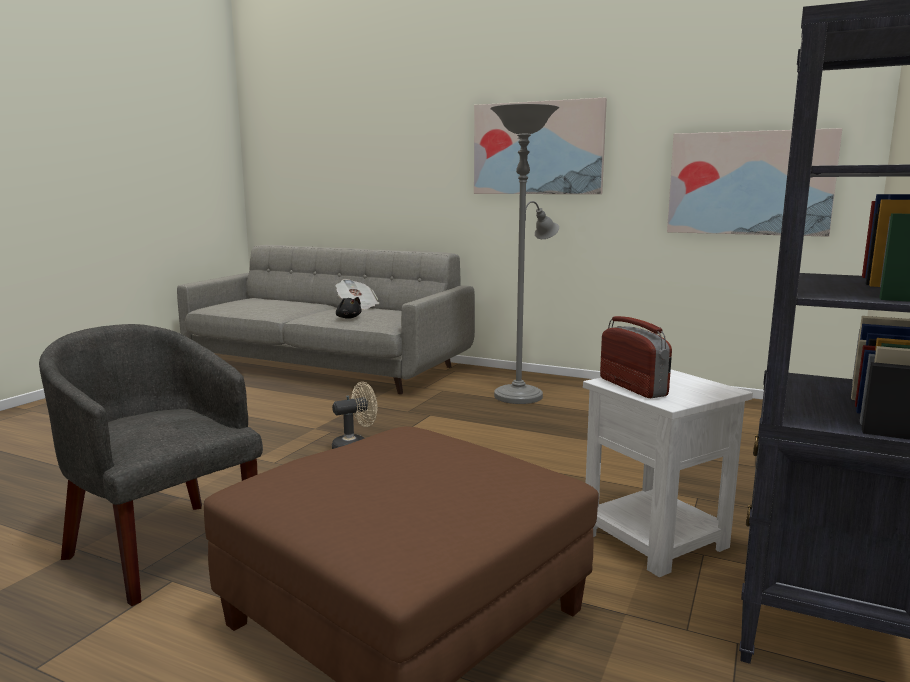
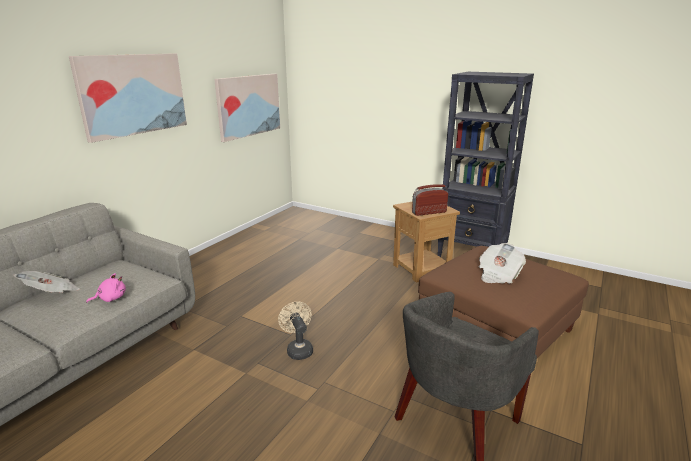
camera: 85 degrees left, 10 degrees up
black plush toy [336,297,362,319] -> pink plush toy [86,273,126,303]
grey floor lamp [490,104,559,404] -> none
white side table [583,369,753,577] -> brown side table [393,201,460,283]
none -> newspaper [479,243,526,284]

